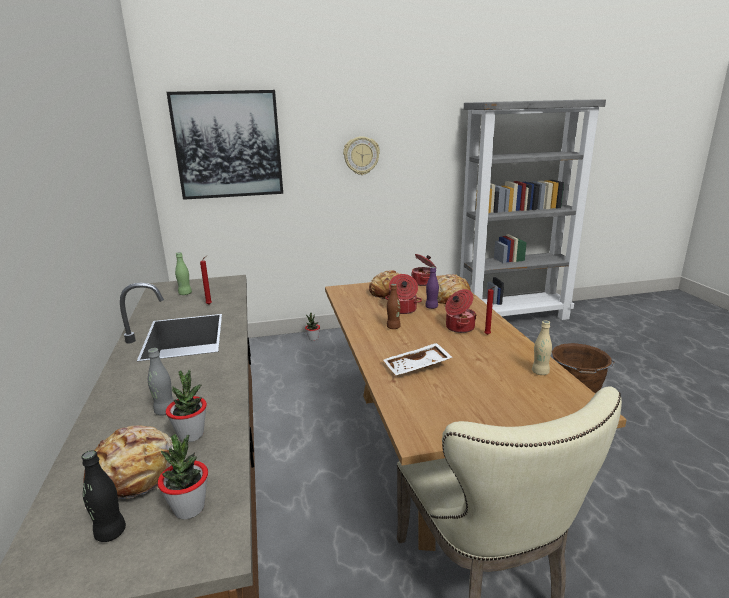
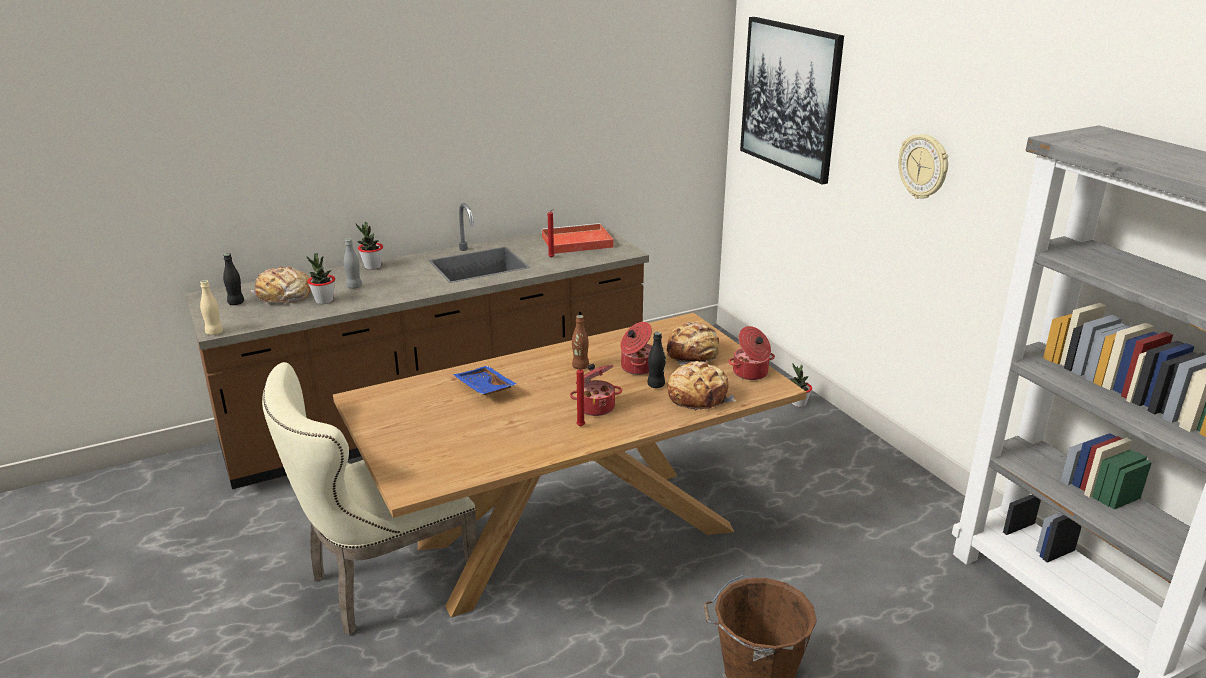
camera: 75 degrees right, 5 degrees up
potted plant [158,434,208,519] -> potted plant moved to [356,222,383,270]
green bottle [175,252,192,295] -> red tray [542,223,614,254]
white tray [383,343,453,375] -> blue tray [453,366,516,395]
purple bottle [425,267,439,309] -> black bottle [647,332,666,388]
beige bottle [532,321,552,375] -> beige bottle moved to [200,280,223,335]

